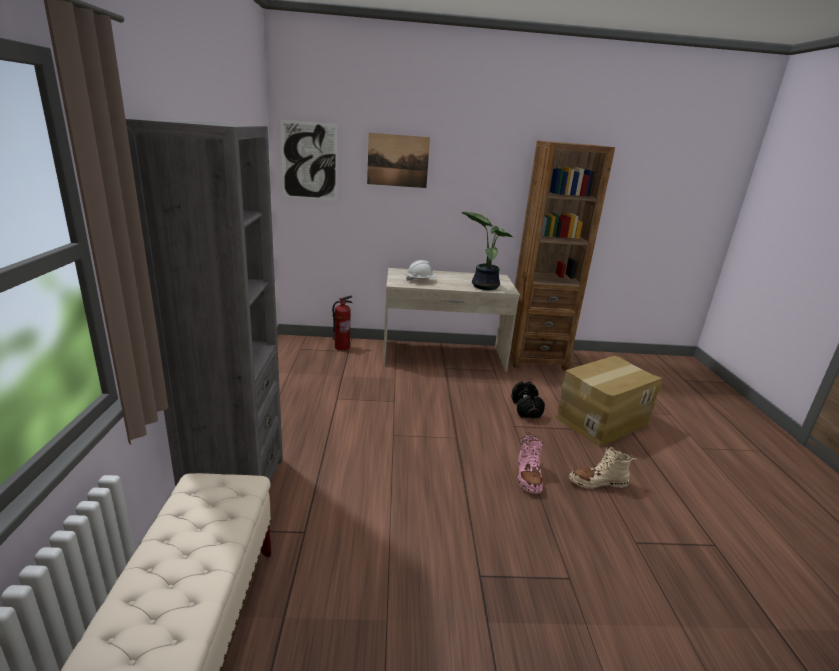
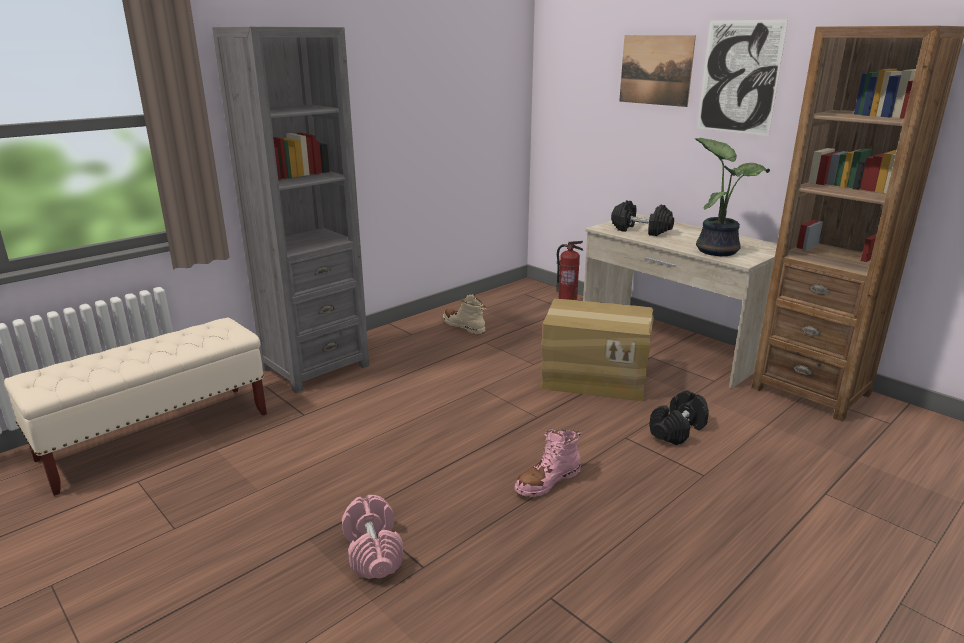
camera: 50 degrees right, 0 degrees up
picture [281,120,337,200] -> picture moved to [697,19,788,136]
white hard hat [406,260,436,281] -> black dumbbell [611,200,674,236]
cardboard box [556,356,662,446] -> cardboard box moved to [540,299,654,401]
beige boot [569,446,636,489] -> beige boot moved to [443,294,486,334]
none -> pink dumbbell [342,495,404,579]

